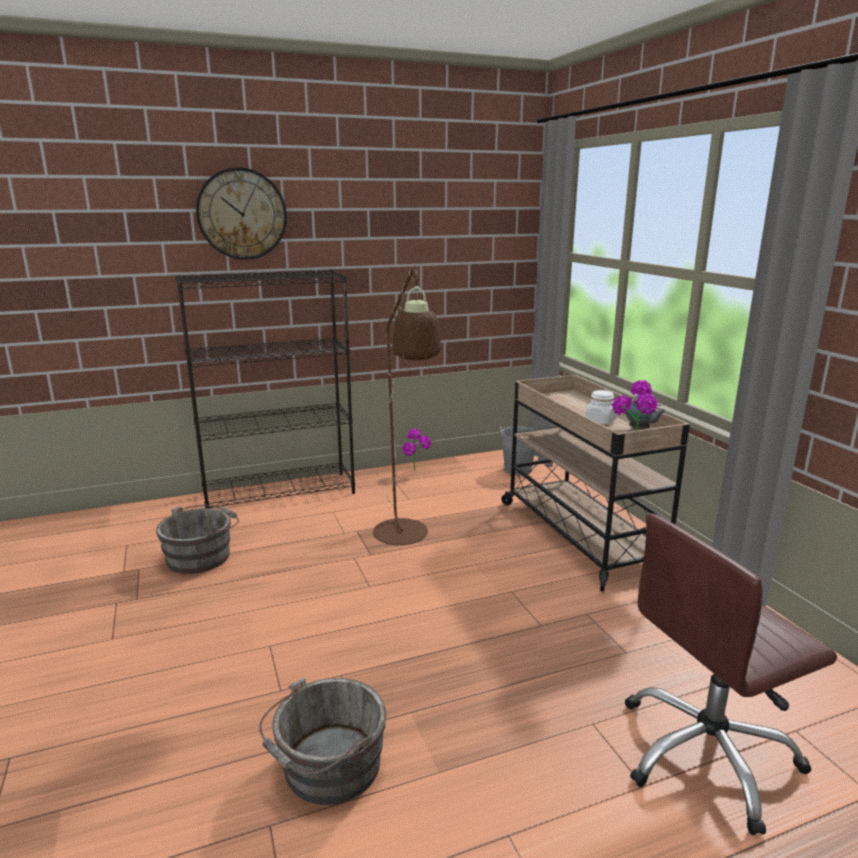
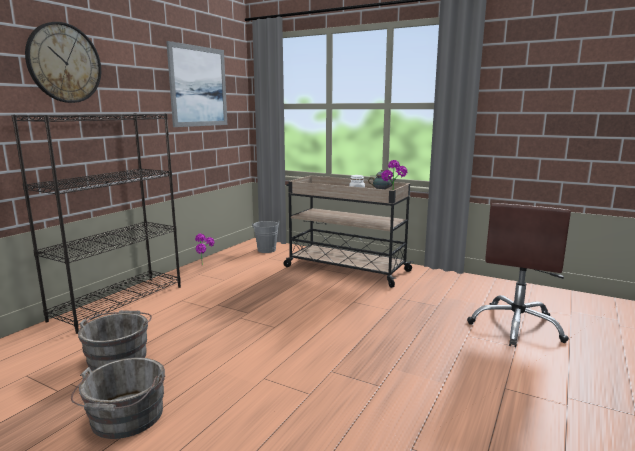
camera: 40 degrees left, 5 degrees down
grey bucket [259,678,386,805] -> grey bucket moved to [71,357,165,439]
brown floor lamp [373,265,441,545] -> none
none -> picture [166,41,227,127]

